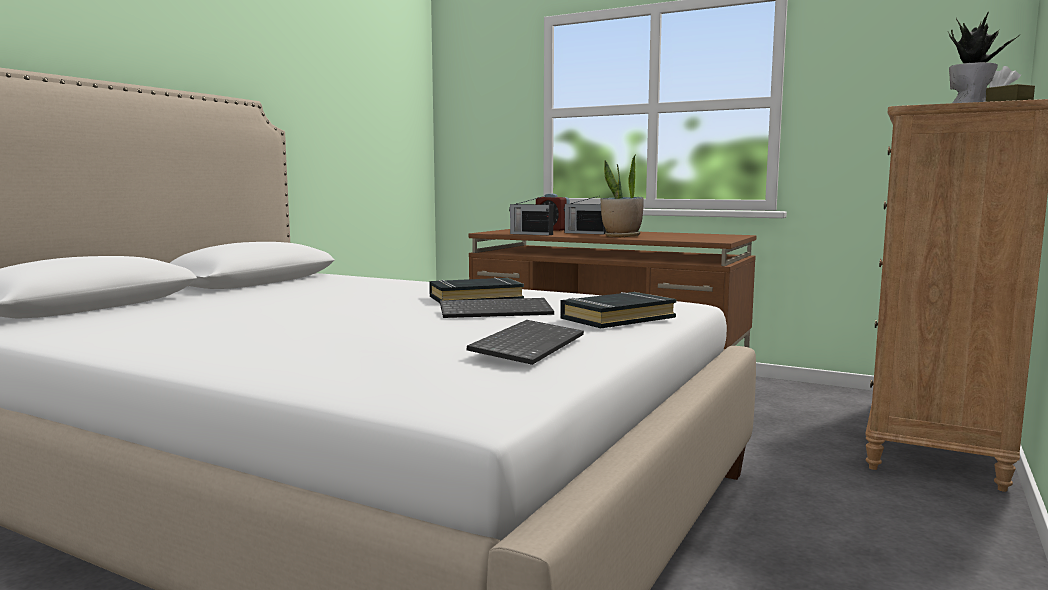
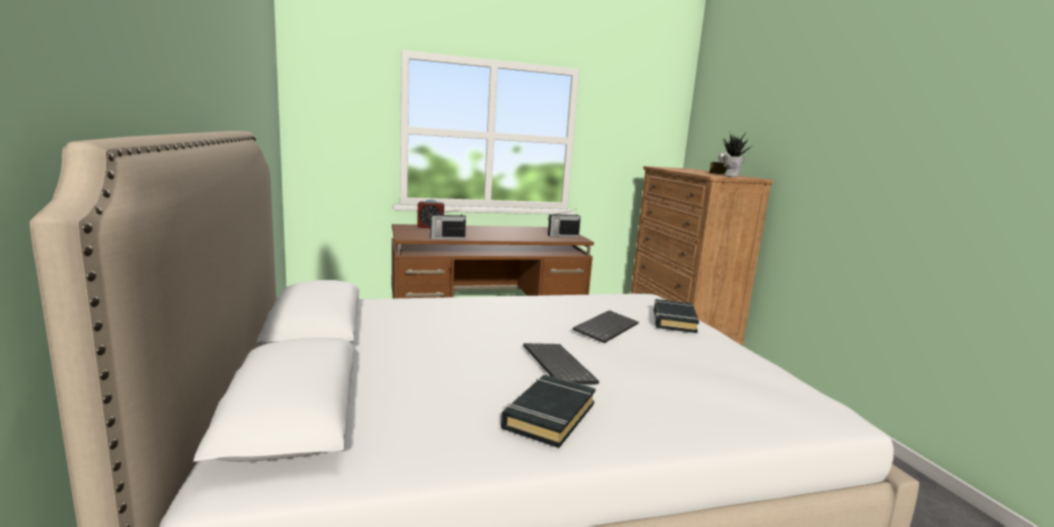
camera: 45 degrees left, 5 degrees up
black book [429,277,524,303] -> black book moved to [501,375,596,448]
keyboard [467,320,584,365] -> keyboard moved to [523,343,599,384]
radio [564,196,606,234] -> radio moved to [548,210,581,237]
potted plant [601,155,643,237] -> none

